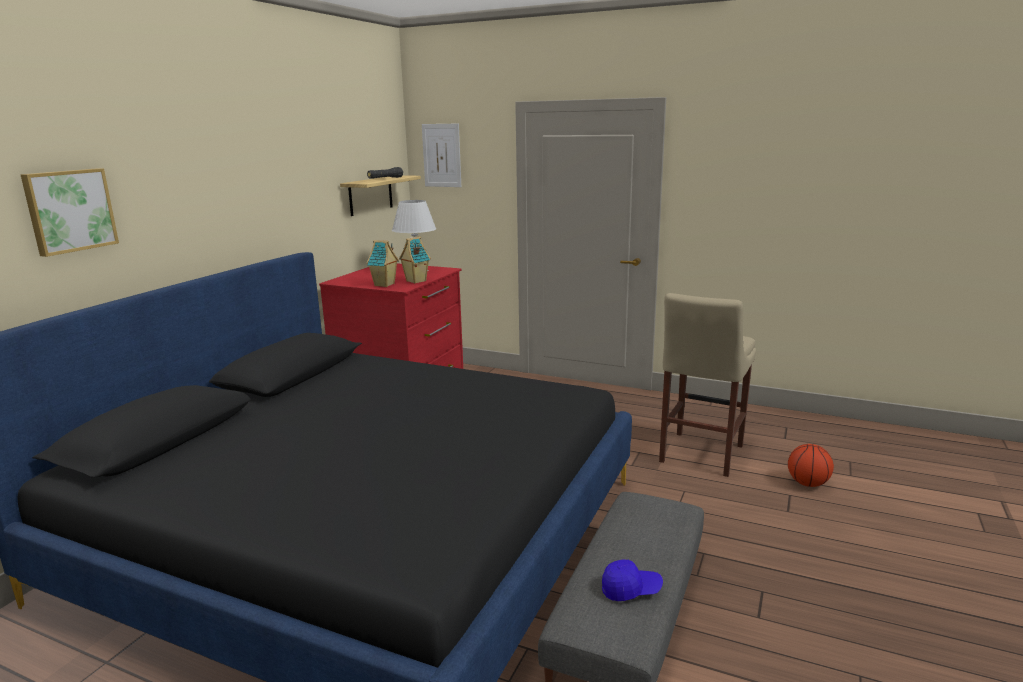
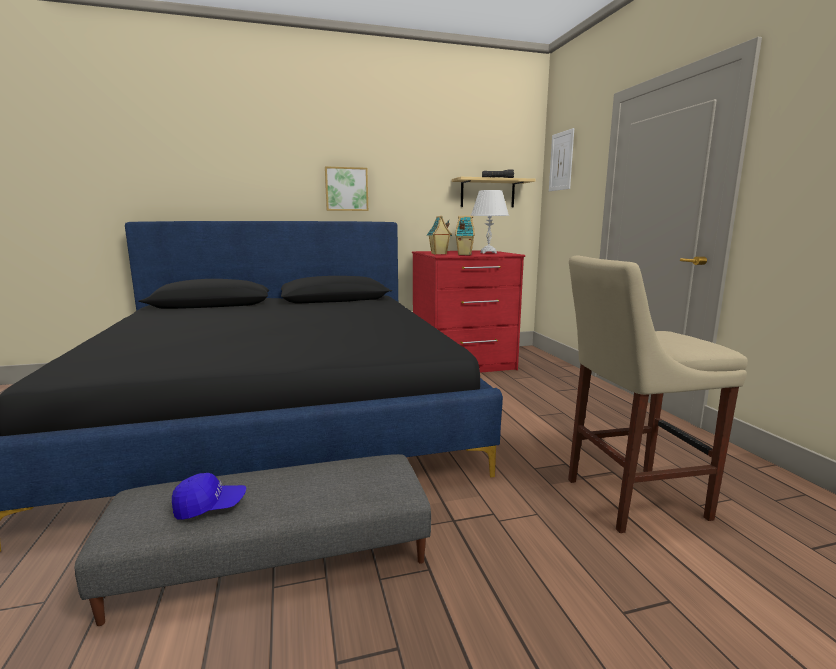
camera: 50 degrees right, 5 degrees down
picture [20,168,119,257] -> picture moved to [325,166,368,211]
blue cap [602,560,663,601] -> blue cap turned 60 degrees counterclockwise [172,473,246,520]
basketball [788,444,834,487] -> none

